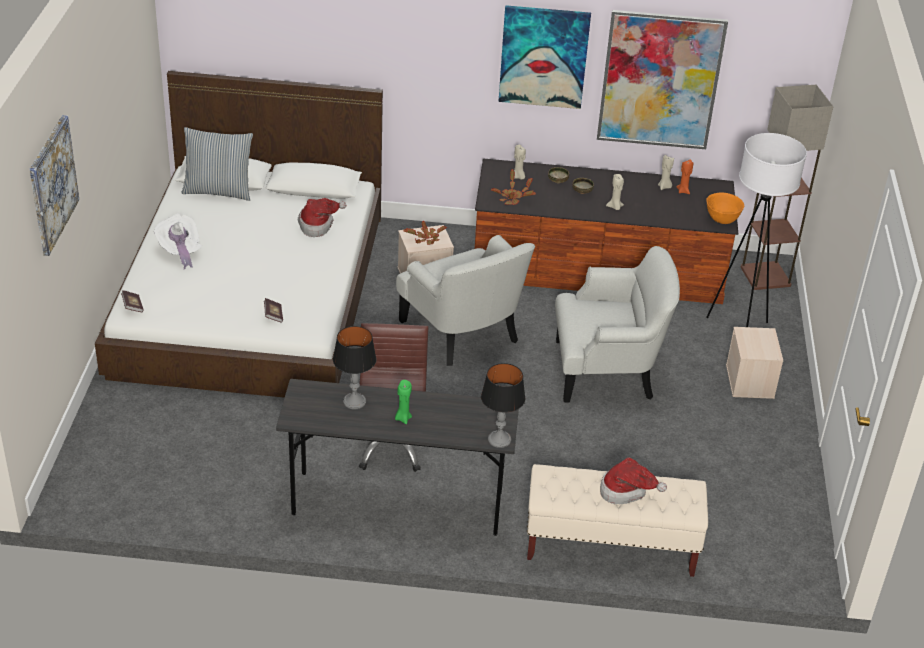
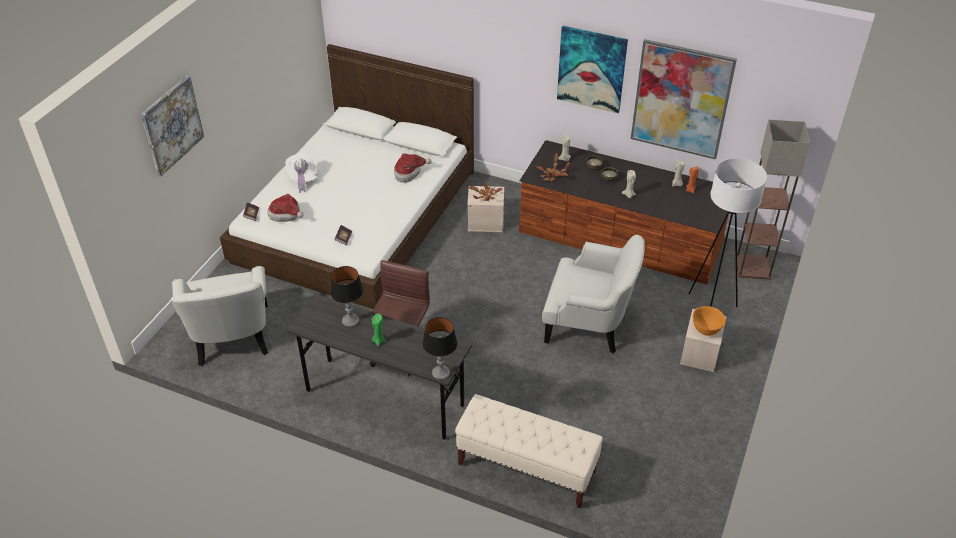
camera: 20 degrees right, 5 degrees up
pillow [182,127,253,201] -> none
white armchair [396,235,535,366] -> white armchair moved to [171,266,268,366]
hat [600,457,667,504] -> hat moved to [267,194,303,222]
orange bowl [706,192,744,224] -> orange bowl moved to [693,306,726,336]

